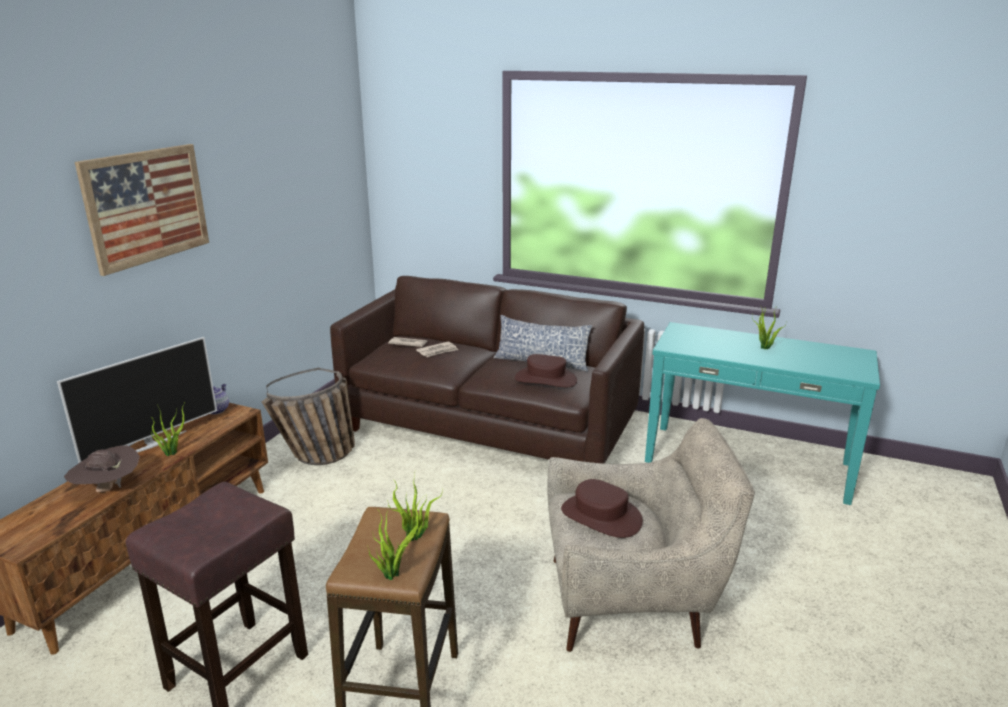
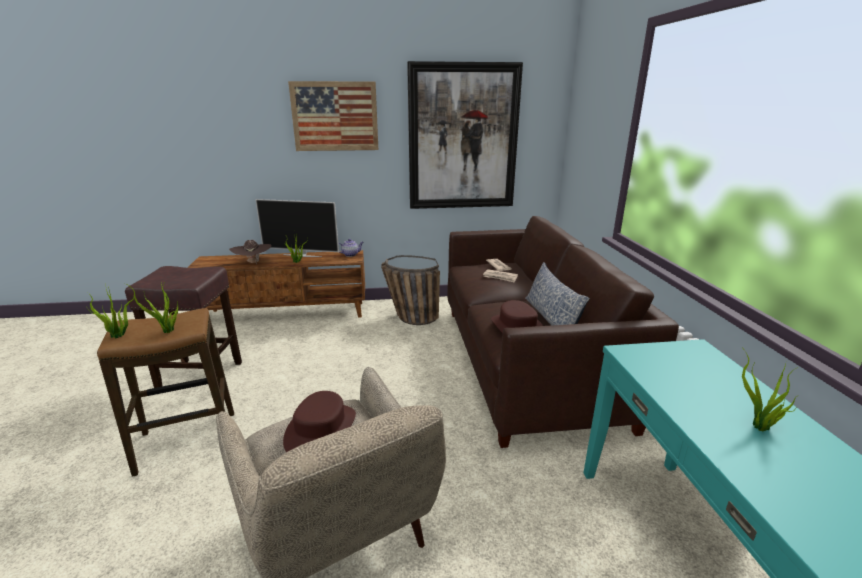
camera: 60 degrees right, 0 degrees up
none -> picture [407,61,523,209]

